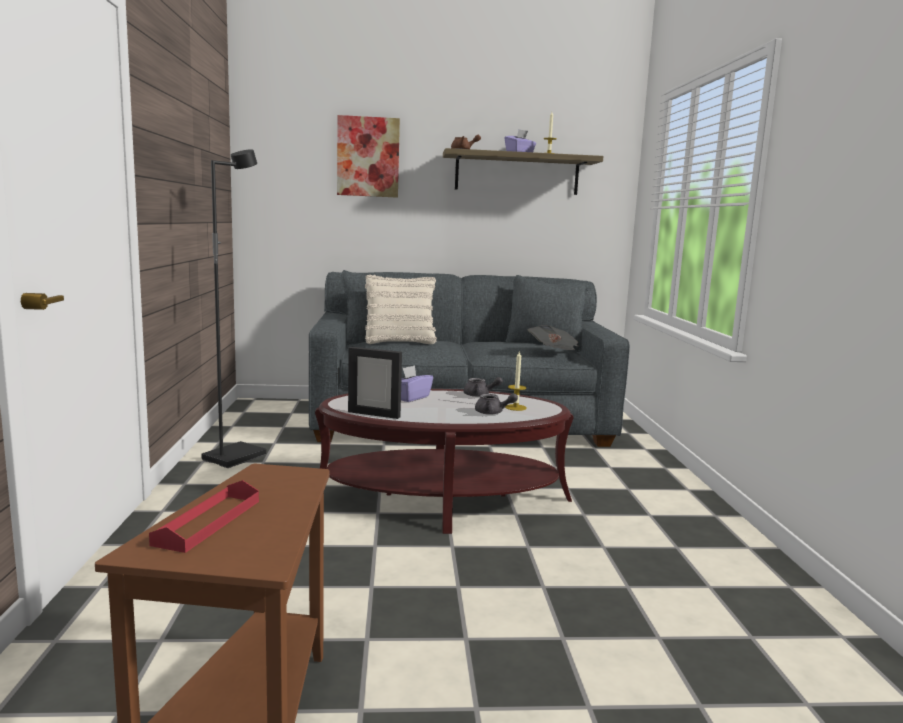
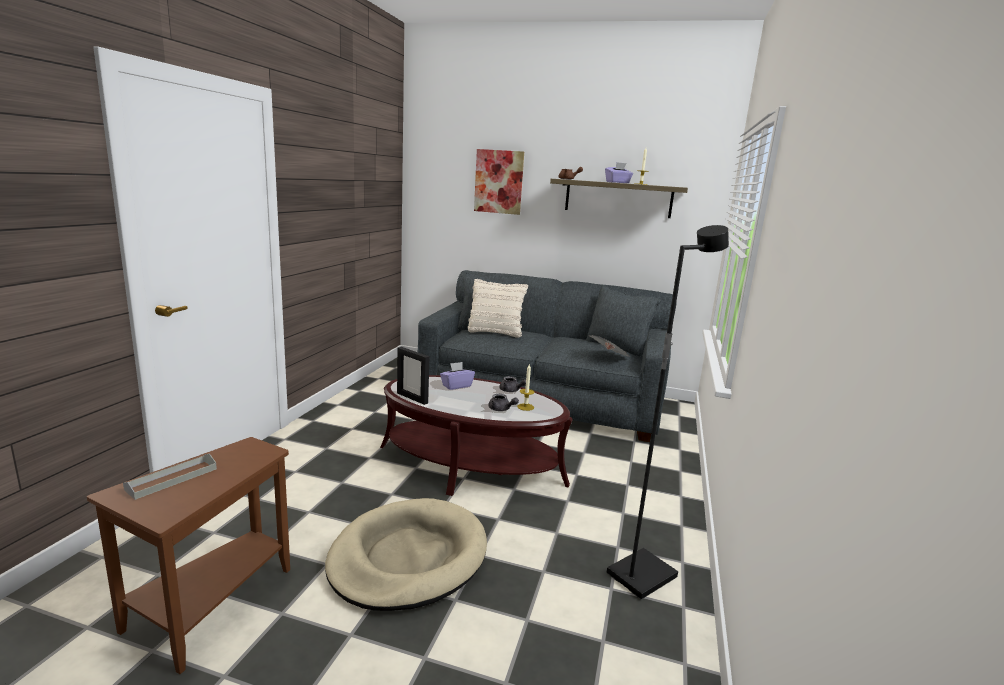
camera: 20 degrees right, 5 degrees up
red tray [149,480,259,553] -> grey tray [123,454,217,500]
black floor lamp [201,149,266,468] -> black floor lamp moved to [607,225,729,600]
none -> beige dog bed [325,498,487,611]

